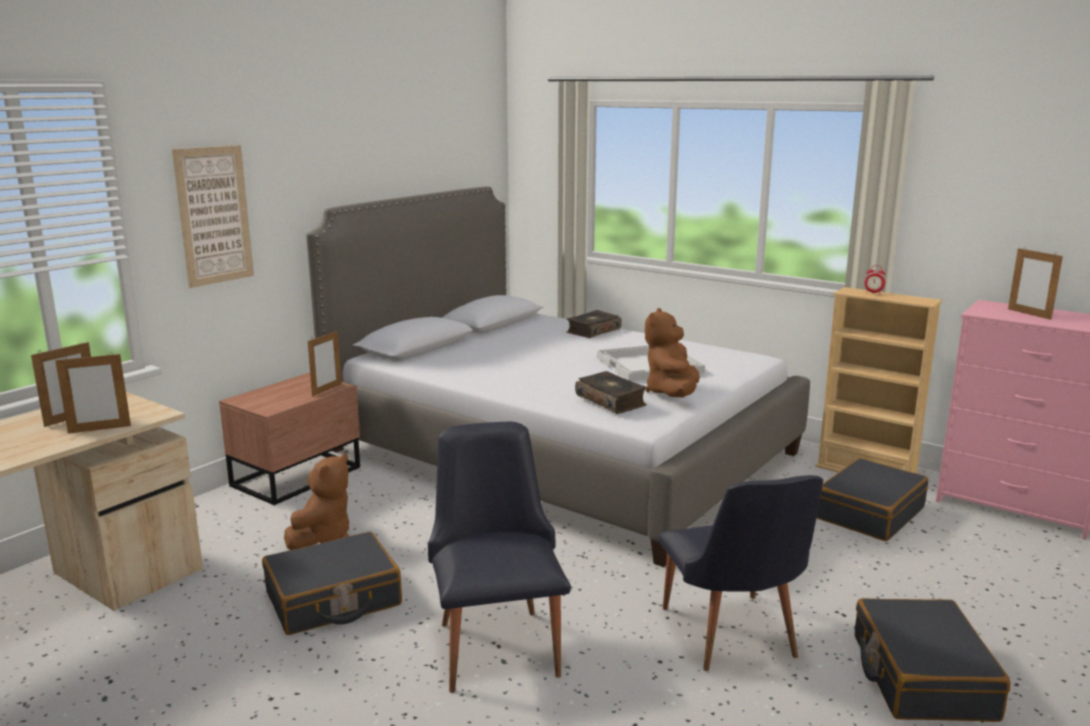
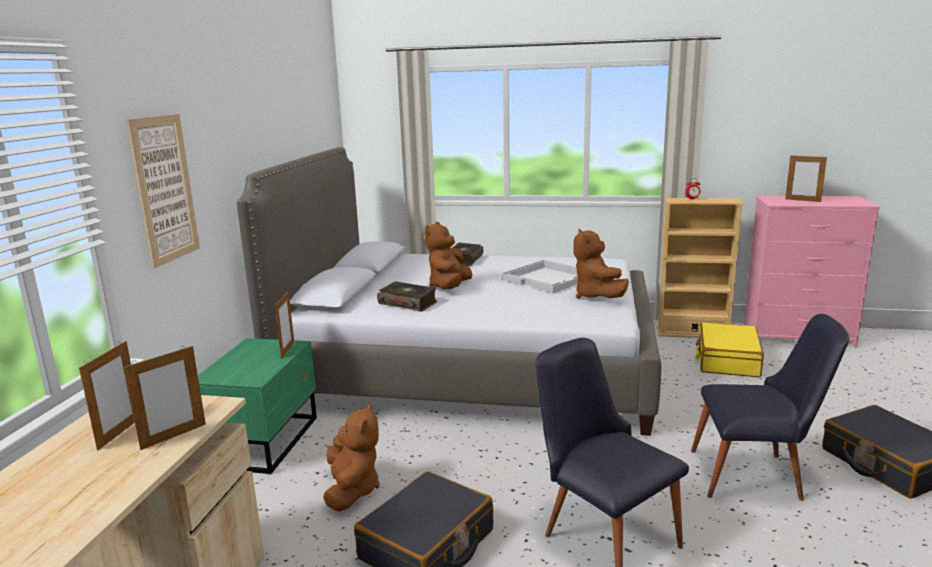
camera: 25 degrees left, 0 degrees up
brown nightstand [219,373,360,505] -> green nightstand [198,338,317,474]
book [575,371,647,414] -> book moved to [377,281,437,312]
black chair [659,475,823,671] -> black chair turned 45 degrees counterclockwise [691,314,849,501]
black suitcase [817,458,928,541] -> yellow suitcase [696,322,764,377]
none -> brown plush toy [424,222,472,289]

